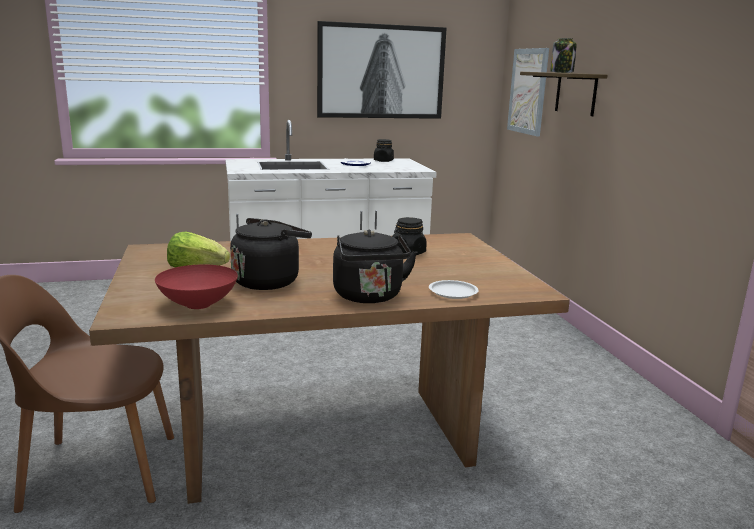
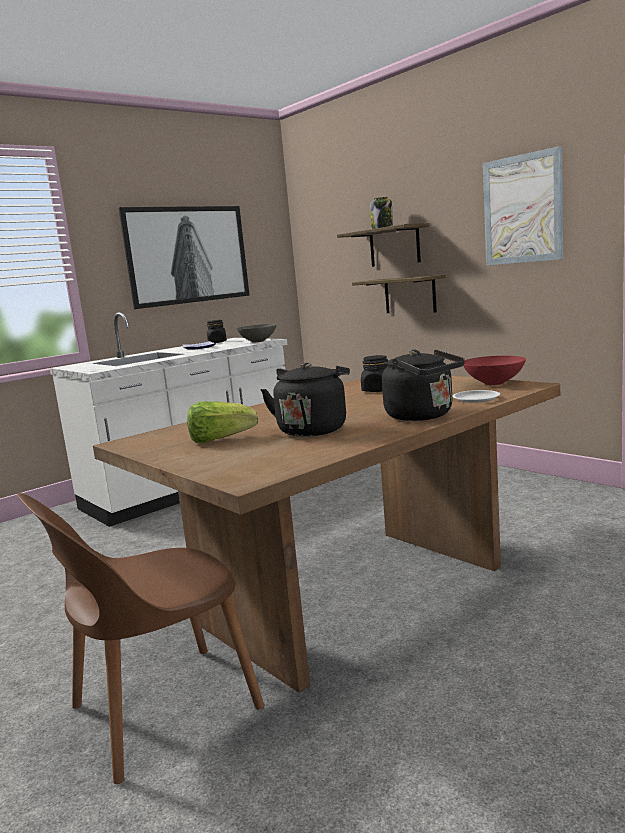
camera: 25 degrees left, 5 degrees down
red bowl [155,264,238,309] -> red bowl moved to [464,356,526,385]
picture [507,48,549,137] -> picture moved to [483,146,563,265]
none -> grey bowl [237,324,277,342]
none -> shelf [352,275,446,313]

